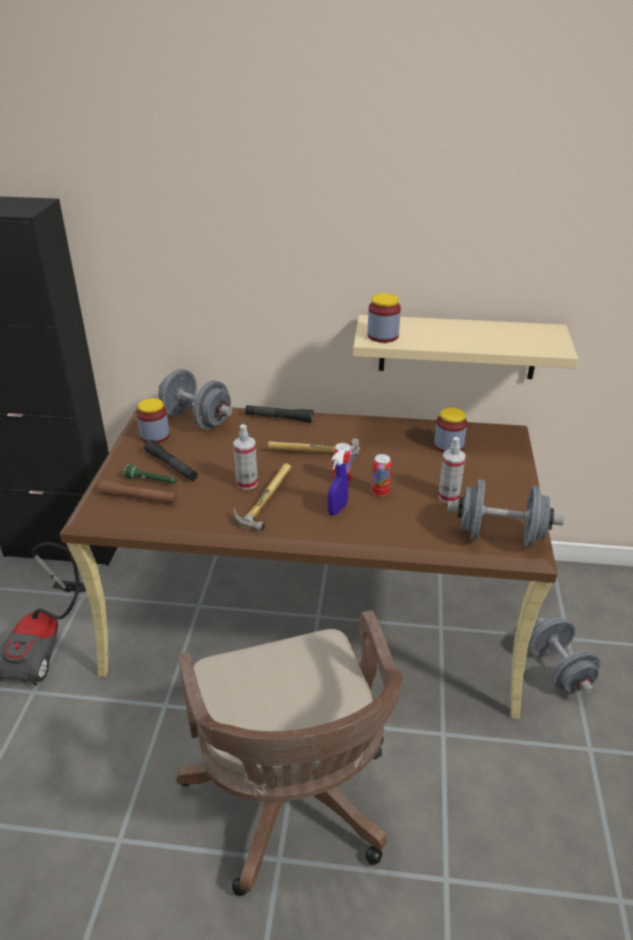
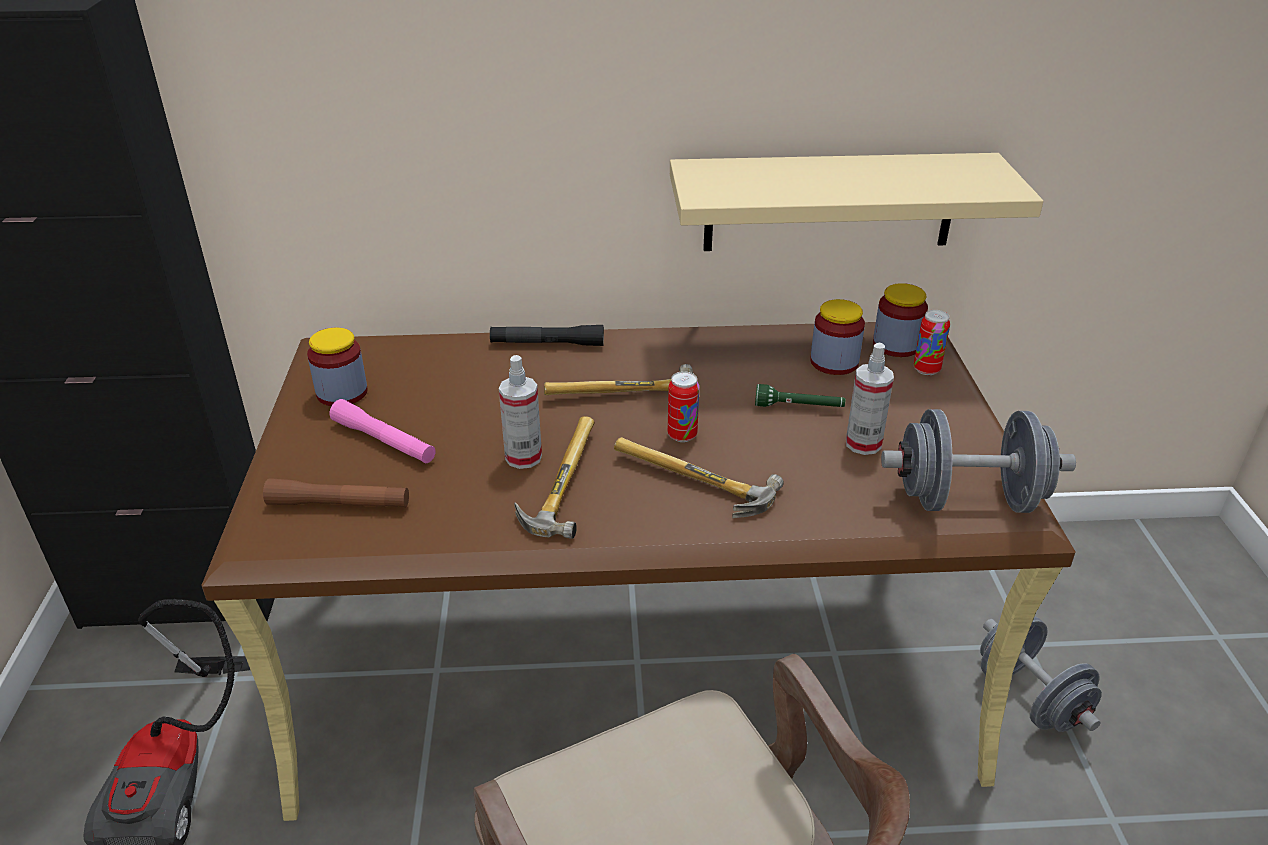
camera: 10 degrees left, 0 degrees up
green flashlight [124,464,177,484] -> green flashlight moved to [755,384,845,407]
black flashlight [144,440,198,481] -> pink flashlight [329,399,435,463]
grey dumbbell [158,369,232,429] -> none
blue spray bottle [327,449,348,516] -> hammer [614,437,784,518]
jar [368,293,401,343] -> jar moved to [873,283,928,357]
can [372,454,392,497] -> can moved to [914,310,950,375]

